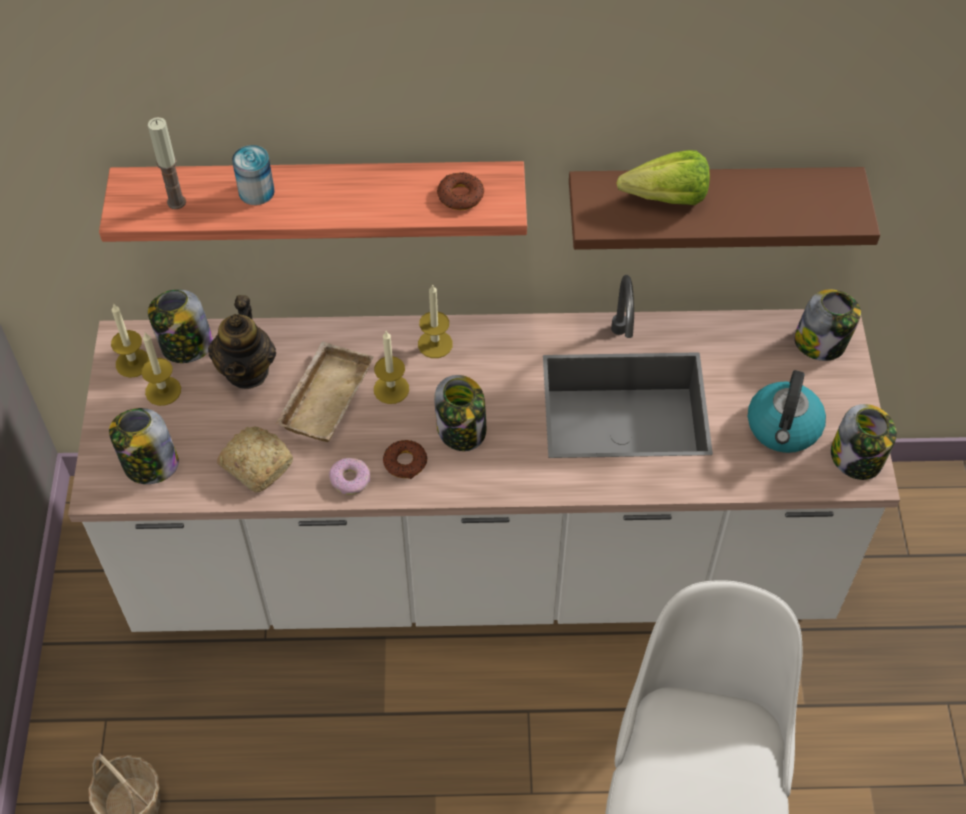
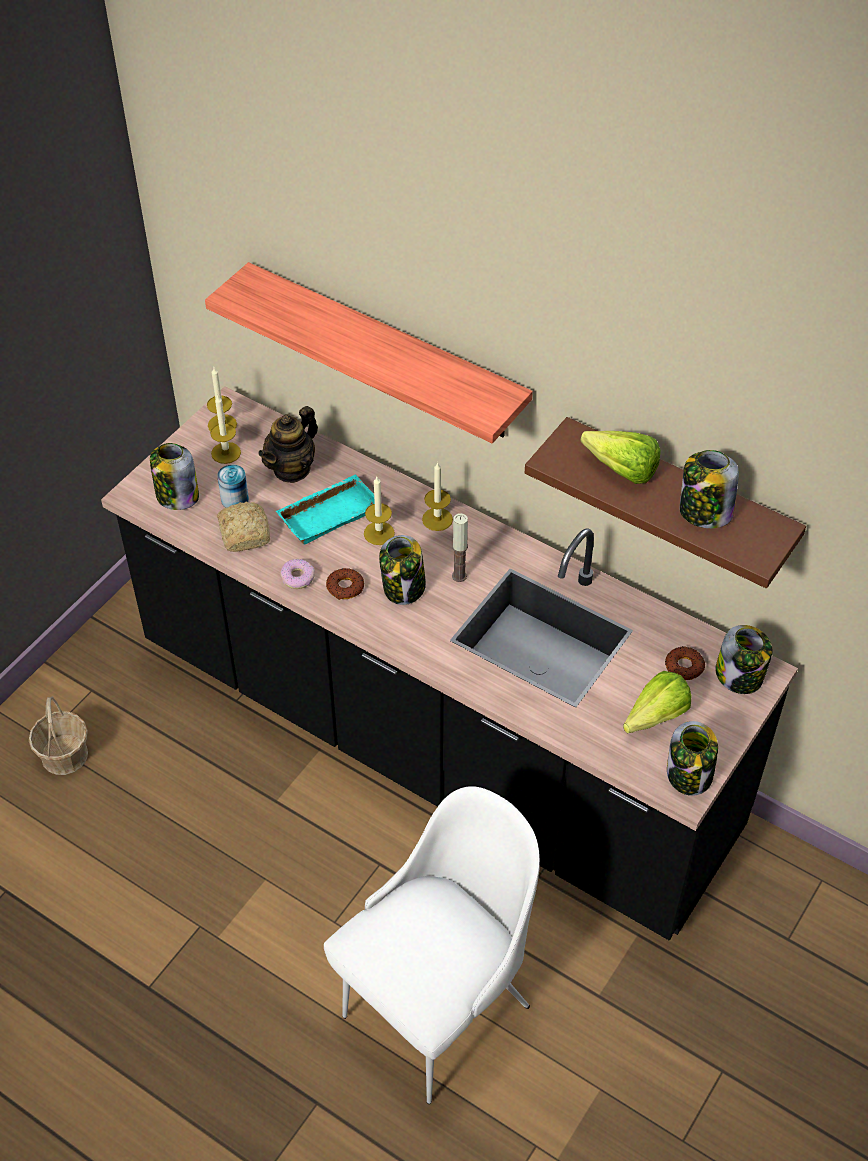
camera: 35 degrees right, 5 degrees down
white counter [68,275,900,632] -> black counter [101,386,798,940]
candle [148,117,186,209] -> candle moved to [452,513,468,582]
jar [148,290,213,363] -> jar moved to [680,450,739,528]
can [232,145,275,205] -> can moved to [217,465,249,508]
beige tray [275,342,374,442] -> turquoise tray [276,474,382,545]
donut [437,172,484,210] -> donut moved to [665,646,705,680]
kettle [747,370,826,453] -> lettuce [623,671,691,733]

